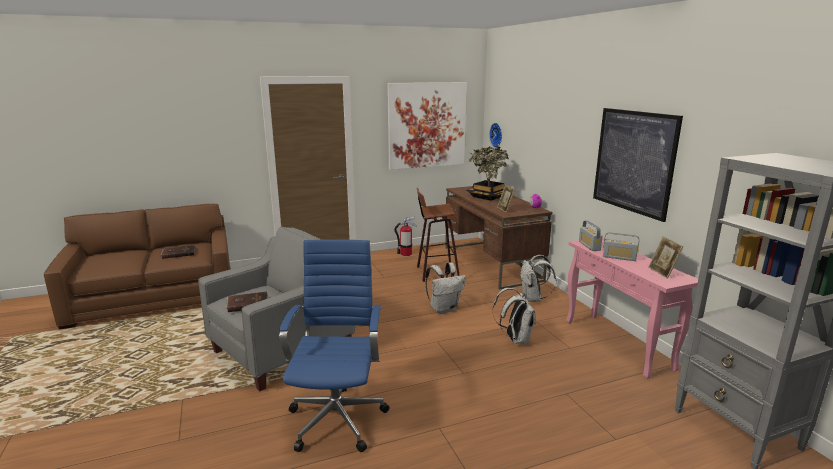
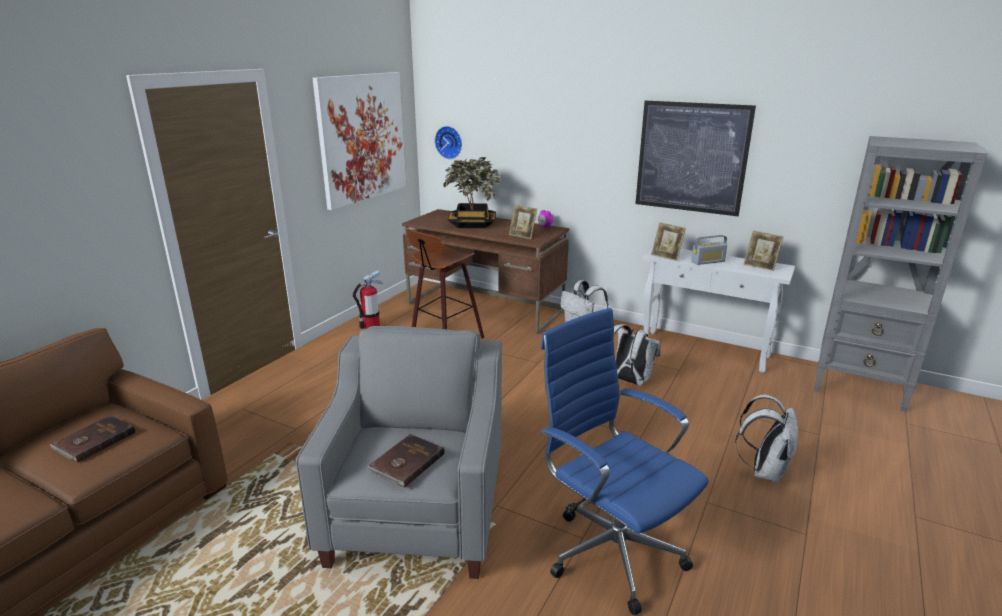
camera: 40 degrees left, 5 degrees up
white backpack [425,262,466,314] -> white backpack moved to [735,394,798,483]
pink console table [566,237,698,379] -> white console table [642,247,795,373]
radio [579,220,603,251] -> picture frame [651,222,686,261]

